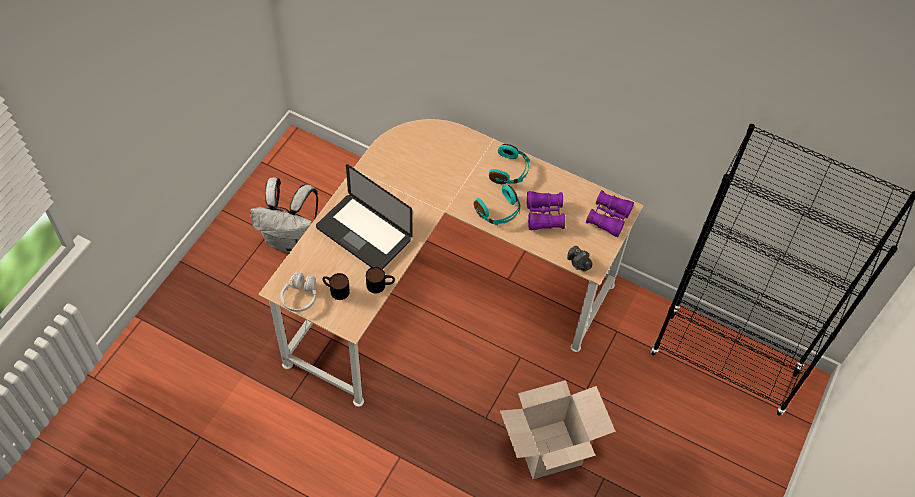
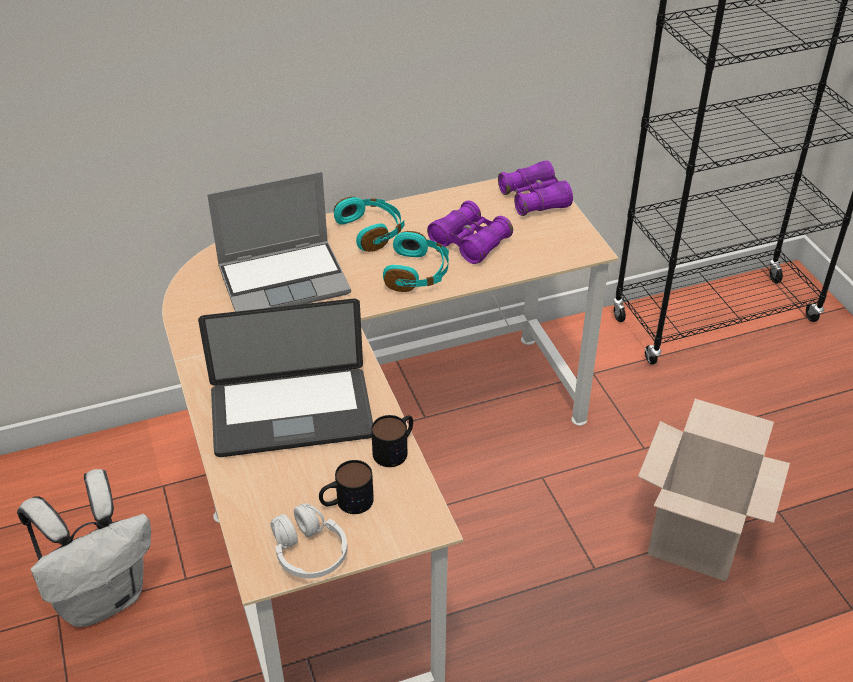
camera: 45 degrees left, 15 degrees down
camera [567,246,593,271] -> none
none -> laptop [207,171,351,312]

